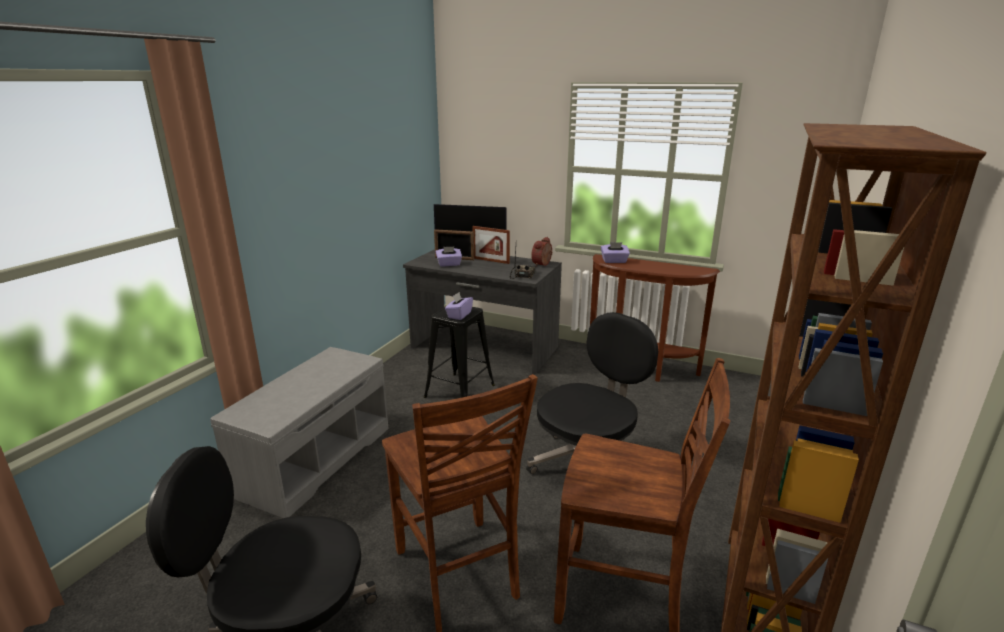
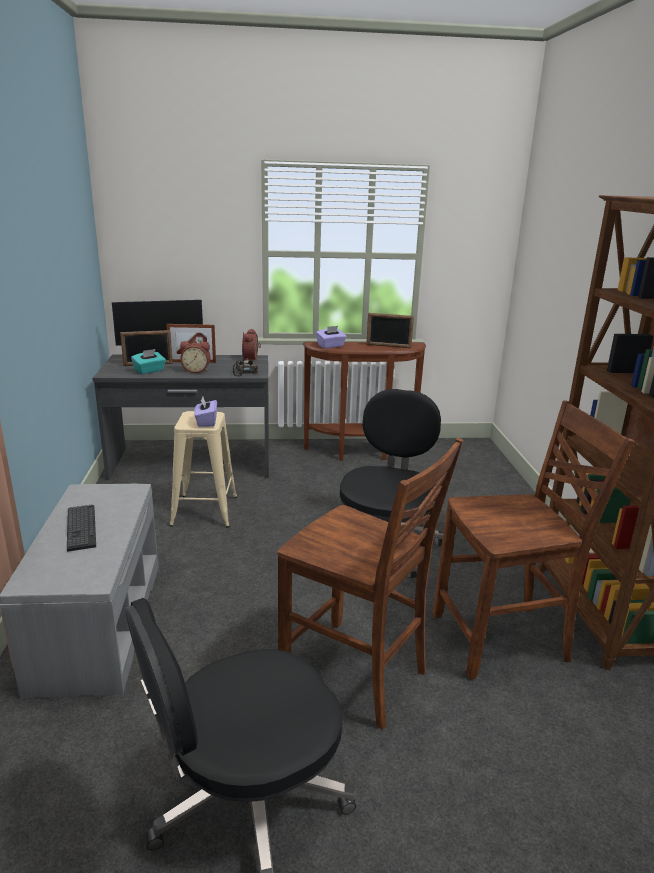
camera: 30 degrees left, 0 degrees up
black stool [424,307,495,398] -> beige stool [169,411,237,528]
purple tissue box [436,246,462,267] -> turquoise tissue box [131,349,166,374]
none -> keyboard [67,505,96,552]
none -> alarm clock [180,341,211,373]
none -> picture frame [366,313,414,348]

